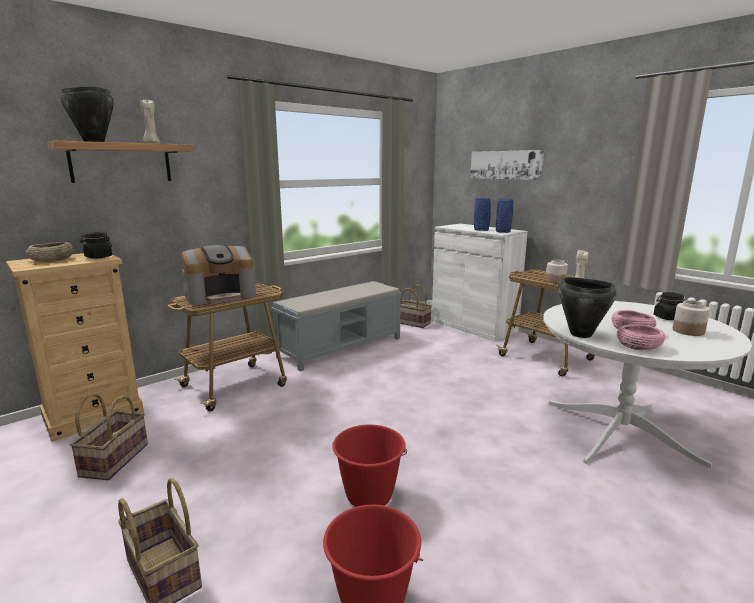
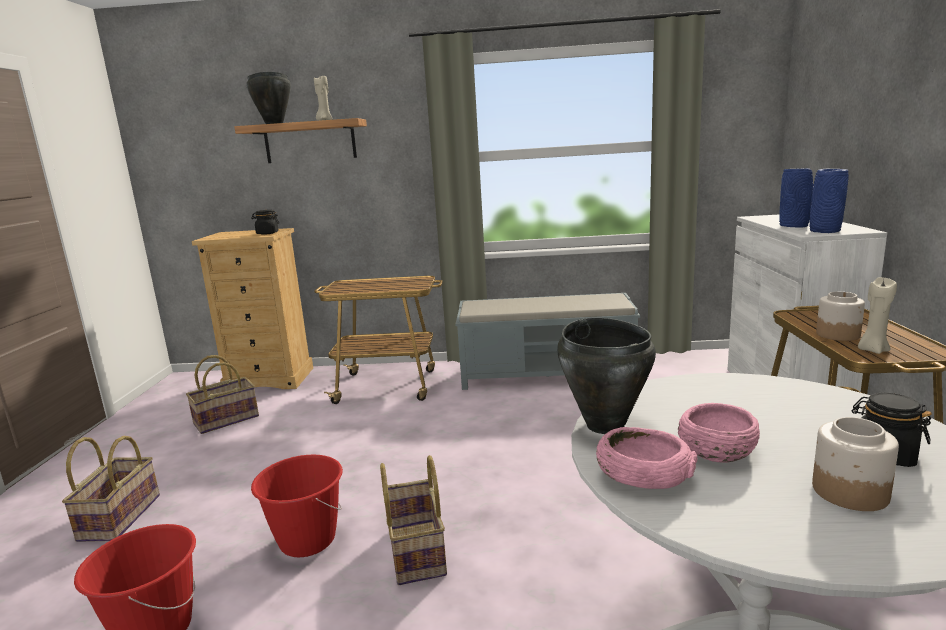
camera: 45 degrees right, 0 degrees up
beige bowl [24,242,73,262] -> none
coffee machine [182,245,256,305] -> none
basket [400,285,432,328] -> basket moved to [380,455,447,585]
picture [470,150,544,180] -> none

